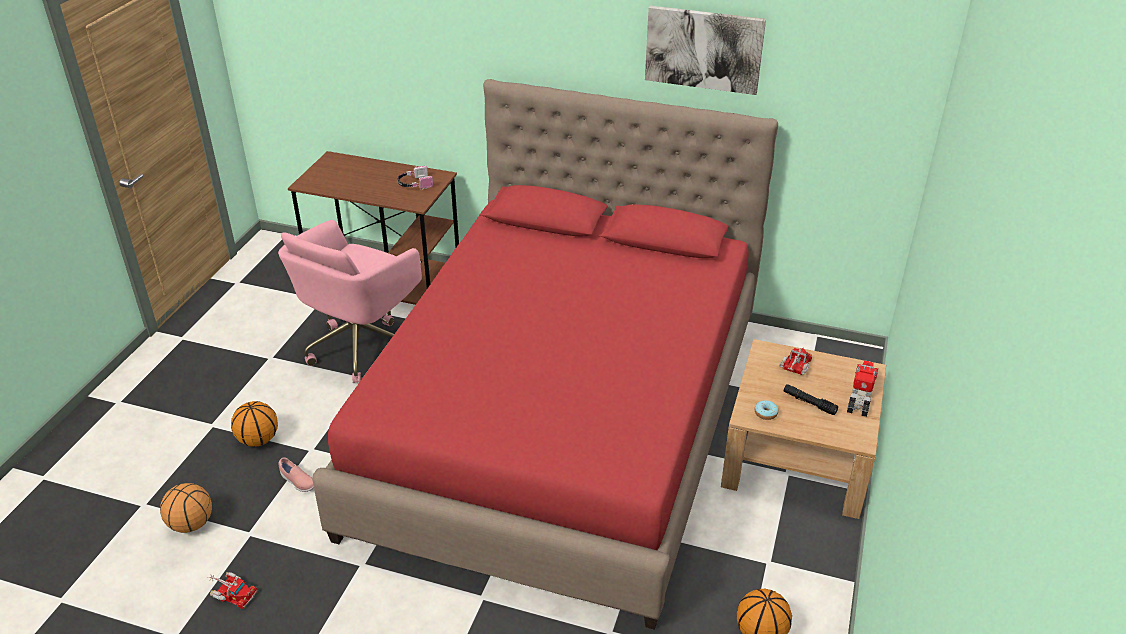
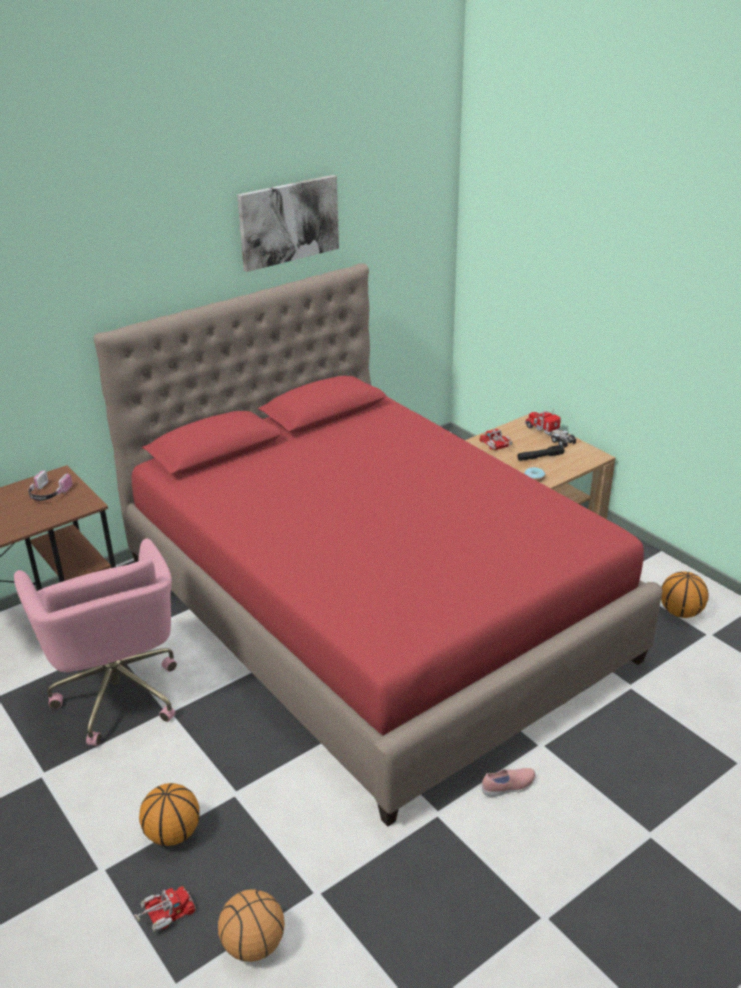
camera: 55 degrees left, 5 degrees down
toy truck [208,572,258,609] -> toy truck moved to [133,886,196,932]
pink shoe [279,457,314,492] -> pink shoe moved to [482,768,536,797]

